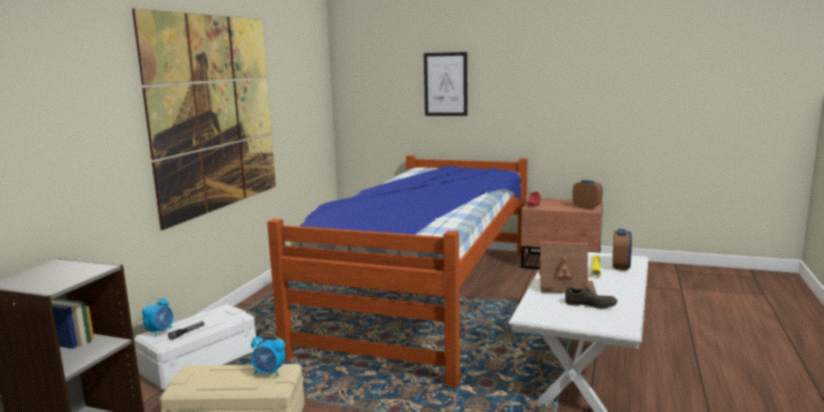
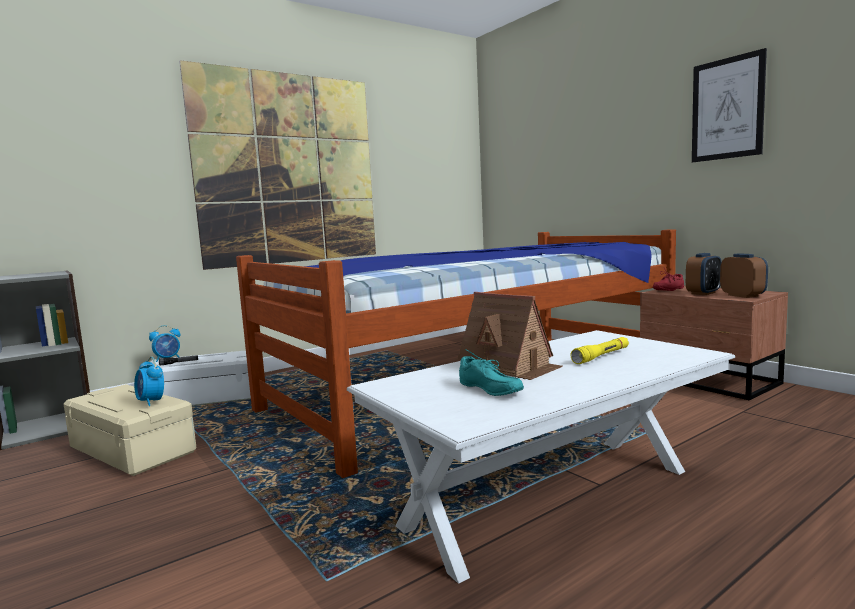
camera: 35 degrees right, 5 degrees down
picture [424,52,467,116] -> picture moved to [692,48,767,162]
grey shoe [565,285,617,309] -> turquoise shoe [459,350,524,396]
alarm clock [613,229,632,270] -> alarm clock moved to [686,253,722,295]

